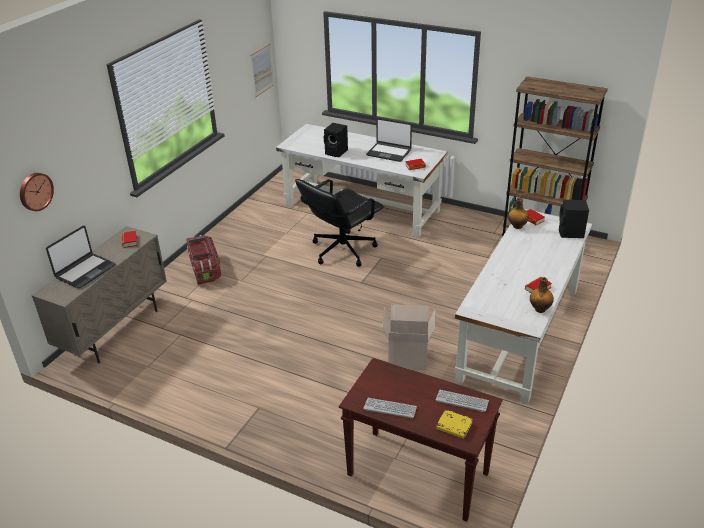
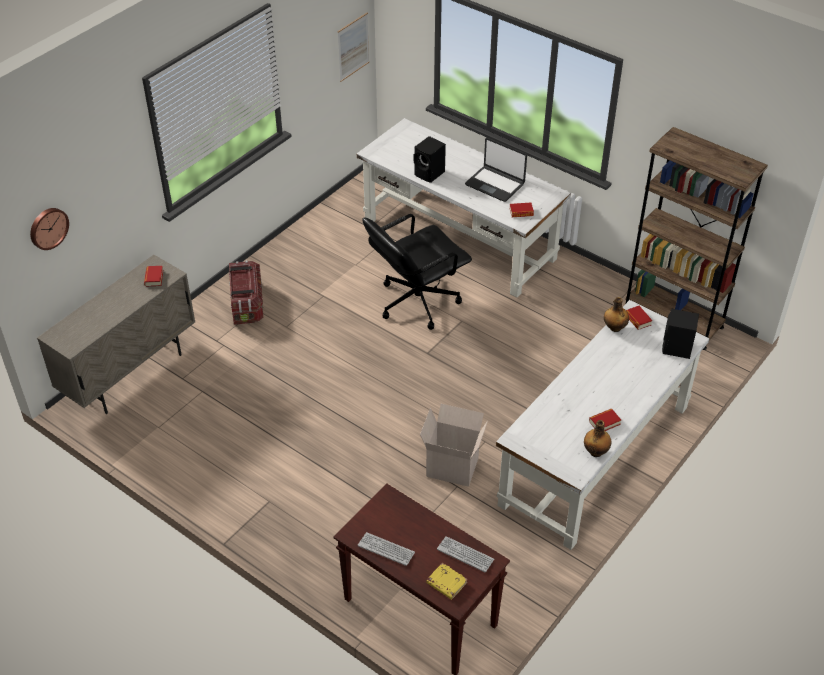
camera: 10 degrees right, 10 degrees up
laptop [46,226,115,288] -> none

